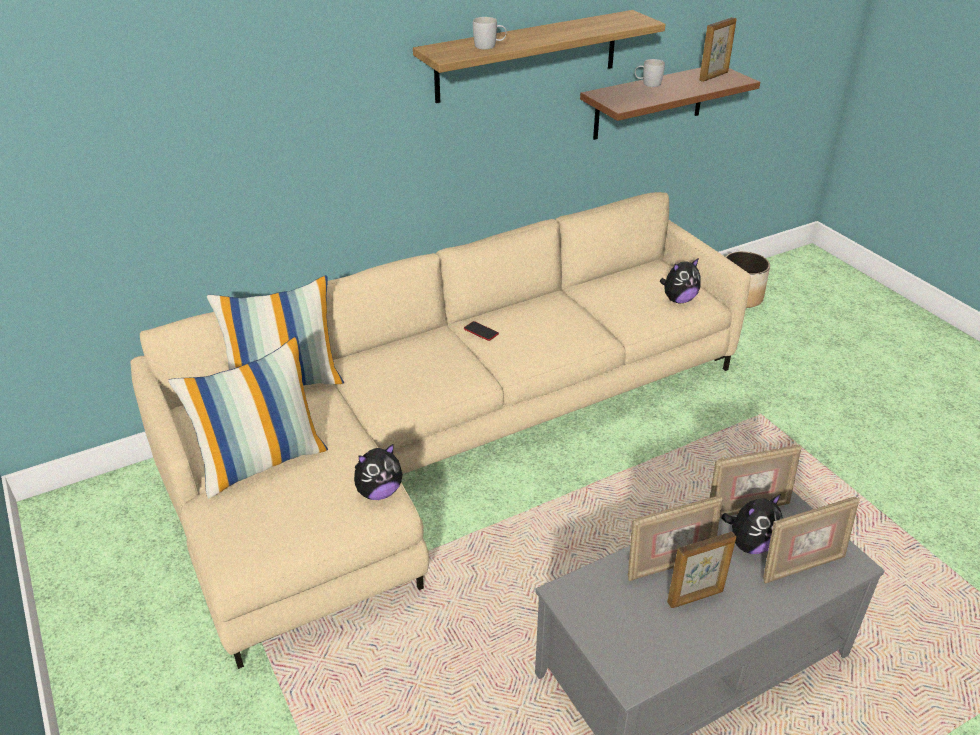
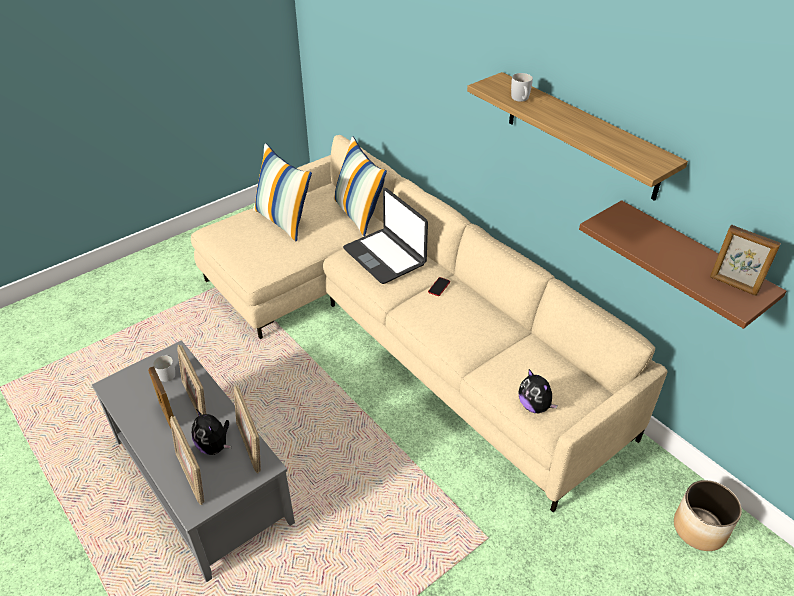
camera: 80 degrees right, 5 degrees up
plush toy [354,444,403,500] -> none
white mug [635,59,665,87] -> white mug moved to [153,355,175,382]
none -> laptop [343,188,428,284]

